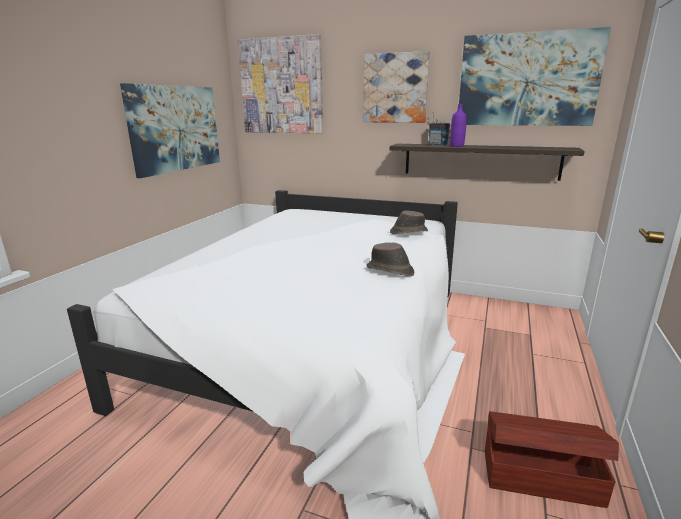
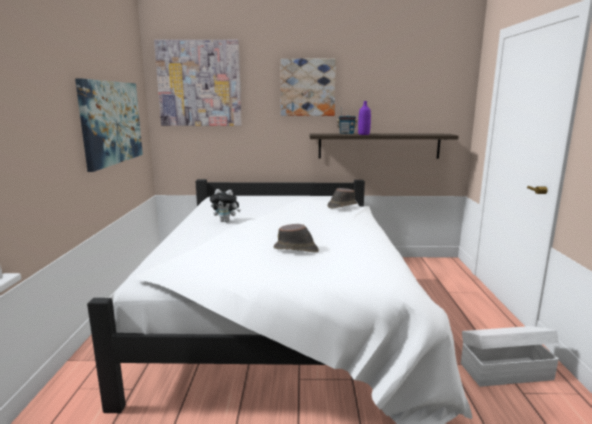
camera: 20 degrees left, 5 degrees down
brown hat [366,242,414,276] -> brown hat moved to [273,224,319,253]
picture [459,27,611,126] -> none
brown storage box [485,411,619,508] -> white storage box [461,326,559,387]
none -> plush toy [210,189,240,222]

